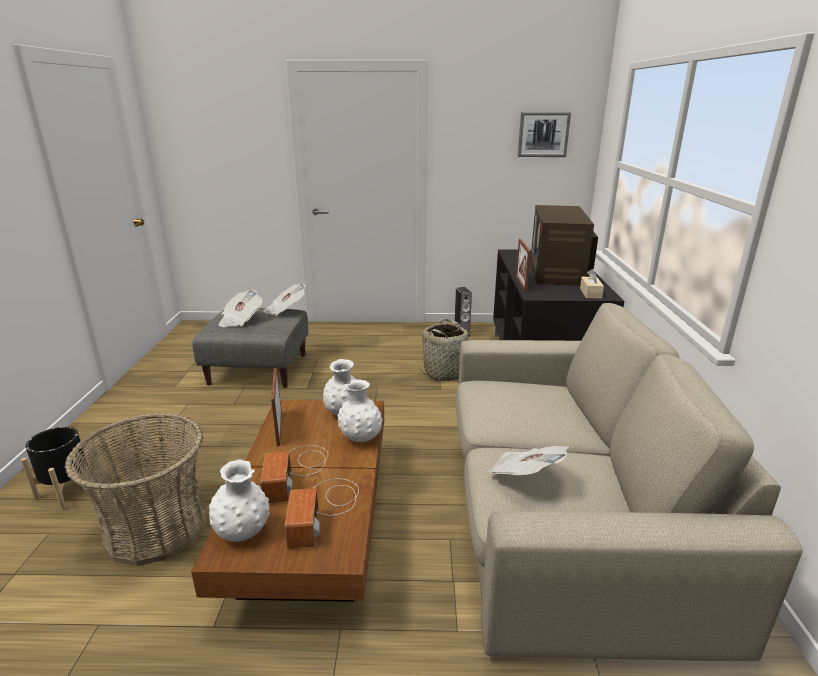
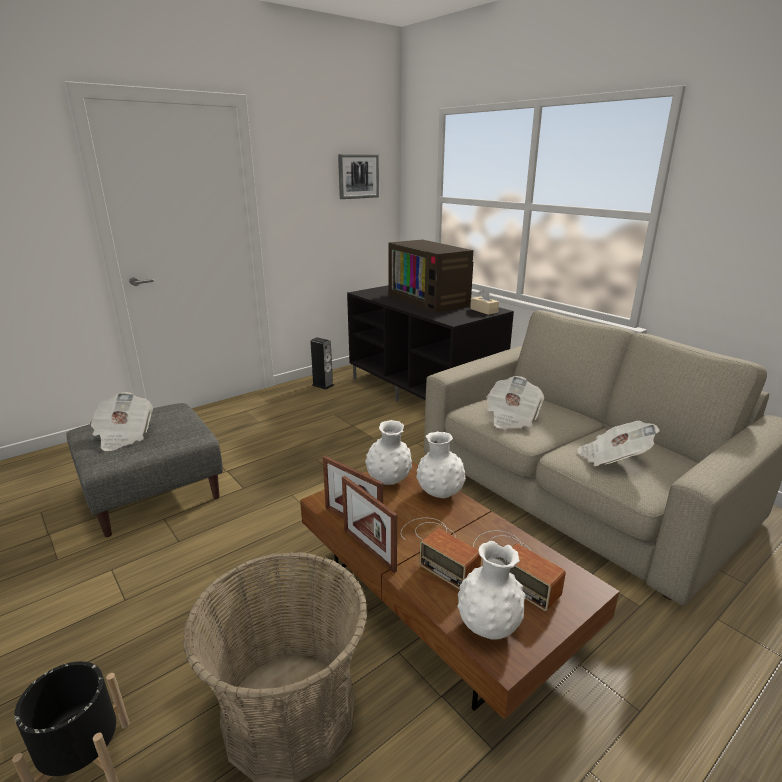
camera: 40 degrees left, 0 degrees up
newspaper [263,284,306,316] -> newspaper moved to [486,376,544,429]
basket [419,319,472,381] -> none
picture frame [516,238,531,292] -> picture frame moved to [342,476,397,573]

